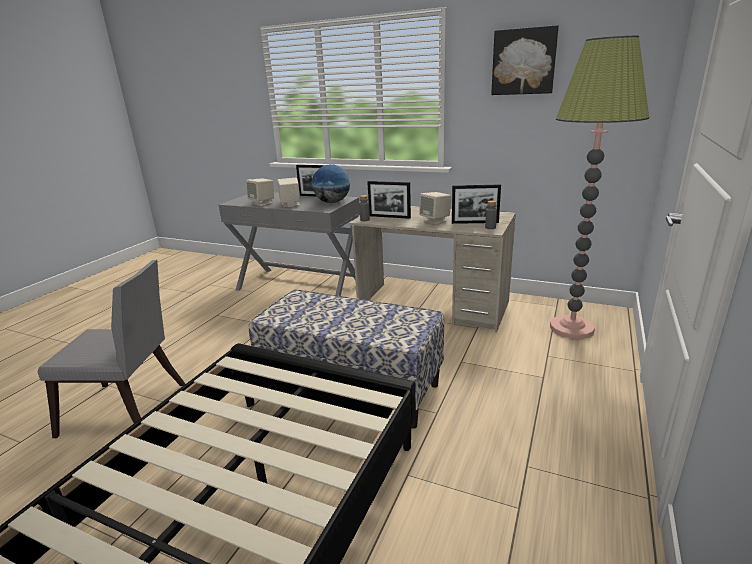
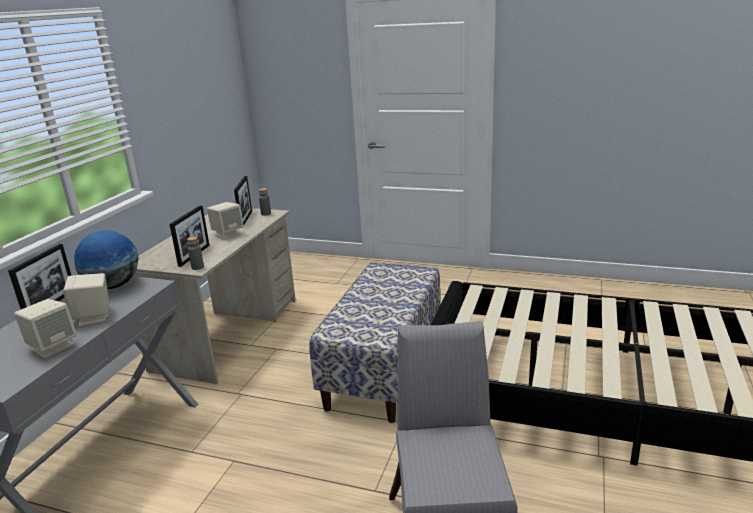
camera: 95 degrees left, 0 degrees up
picture [491,25,559,95] -> none
floor lamp [550,36,649,339] -> none

